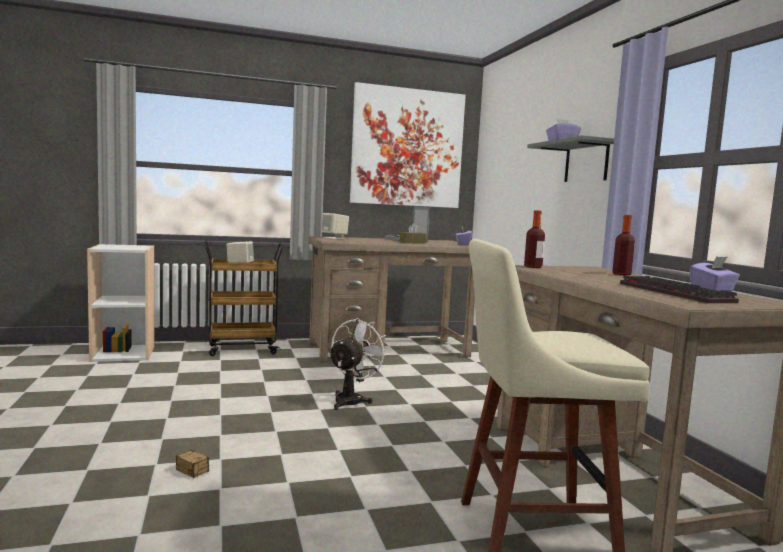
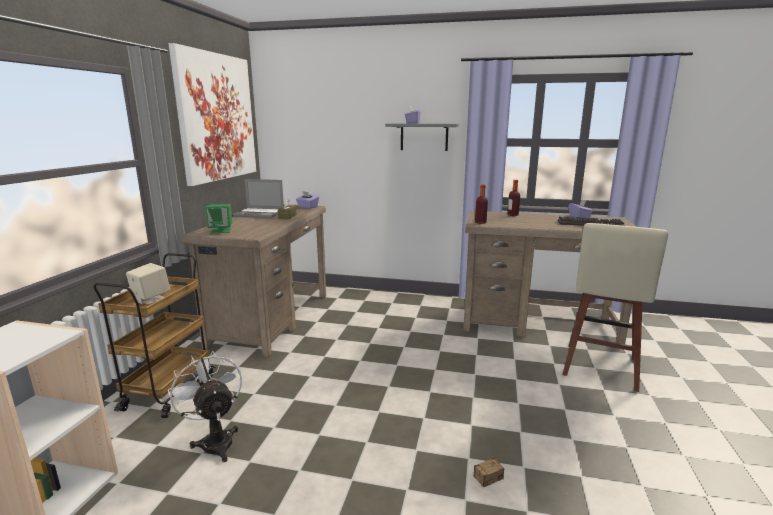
camera: 60 degrees left, 10 degrees up
beige speaker [321,213,349,239] -> green speaker [205,204,232,233]
white fan [328,318,389,410] -> white fan moved to [168,351,242,462]

